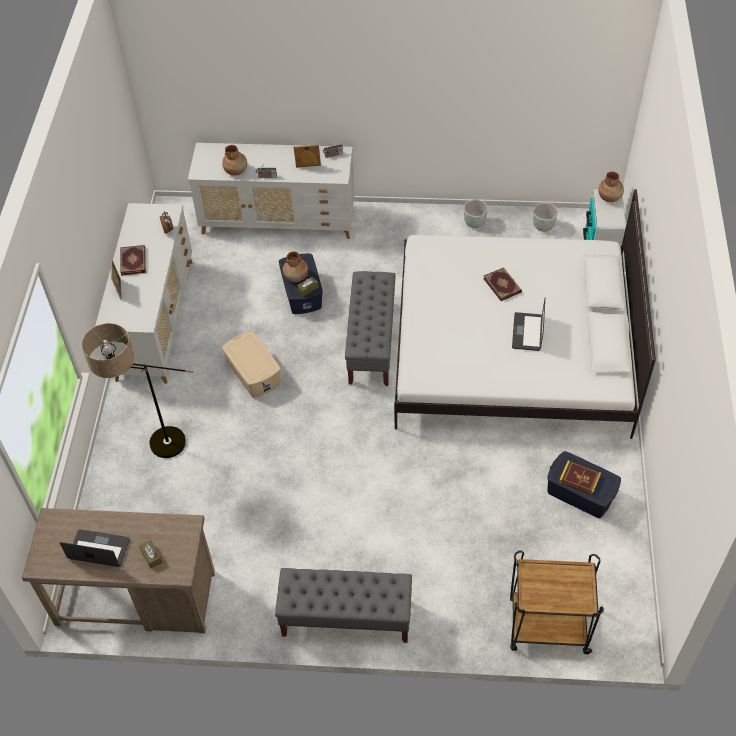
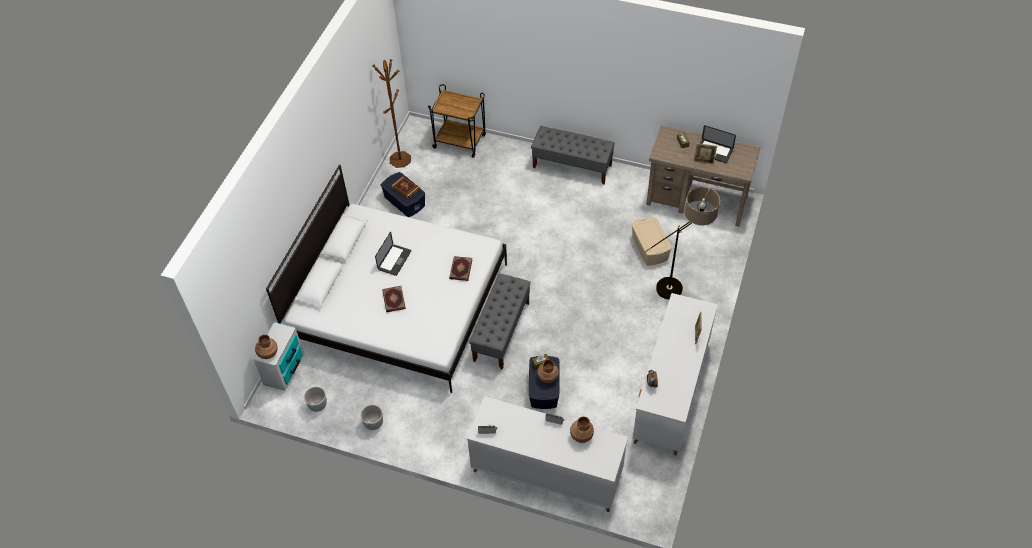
camera: 165 degrees left, 0 degrees up
book [120,245,146,276] -> book moved to [449,256,472,281]
beige storage box [222,332,281,398] -> beige storage box moved to [632,217,672,266]
picture frame [293,144,321,168] -> picture frame moved to [694,143,717,164]
none -> brown clothes rack [372,59,411,168]

